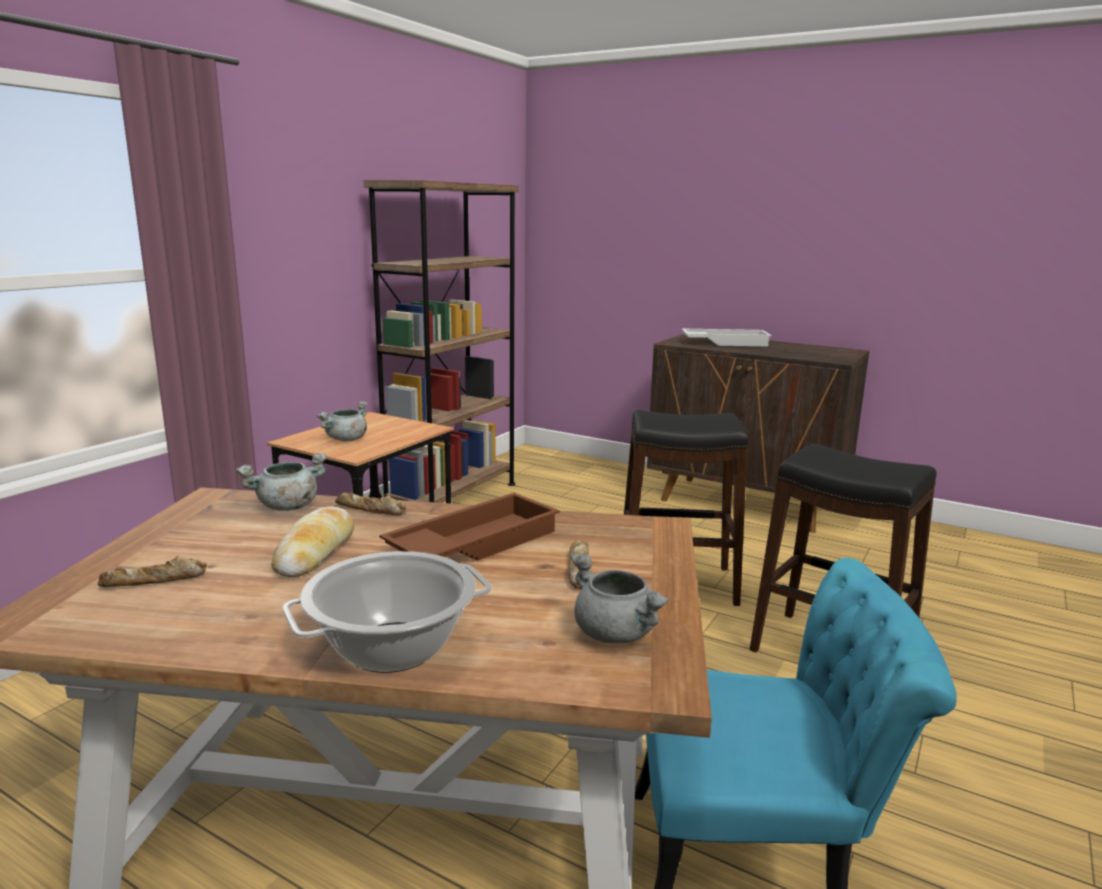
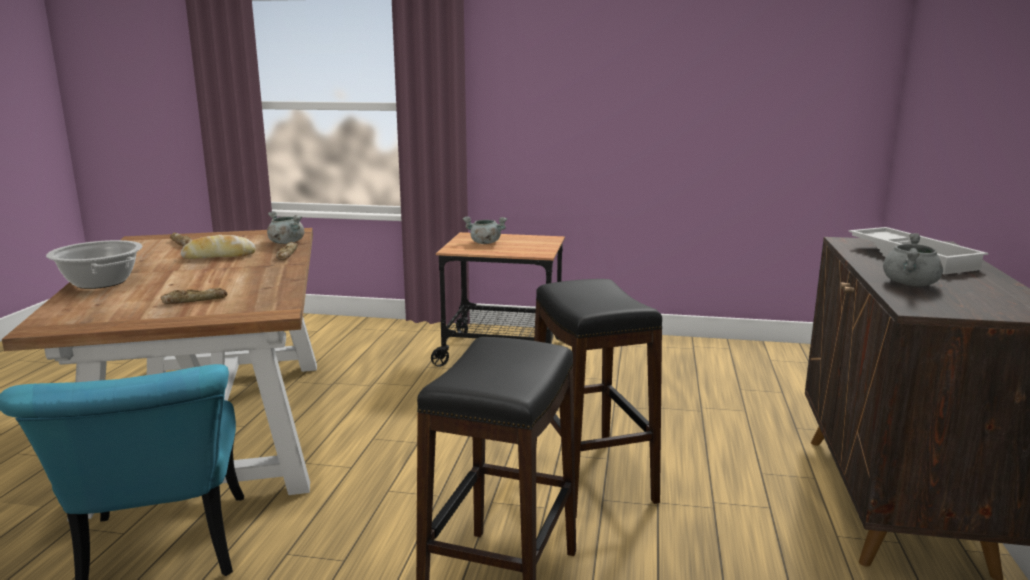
camera: 70 degrees right, 0 degrees up
brown bookcase [364,180,519,503] -> none
brown tray [379,493,560,561] -> none
grey cooking pot [571,553,669,643] -> grey cooking pot moved to [883,233,943,286]

